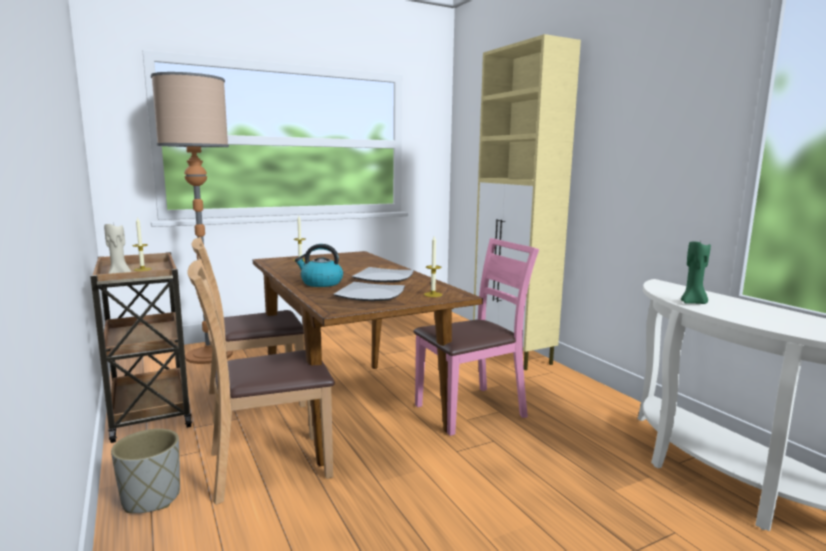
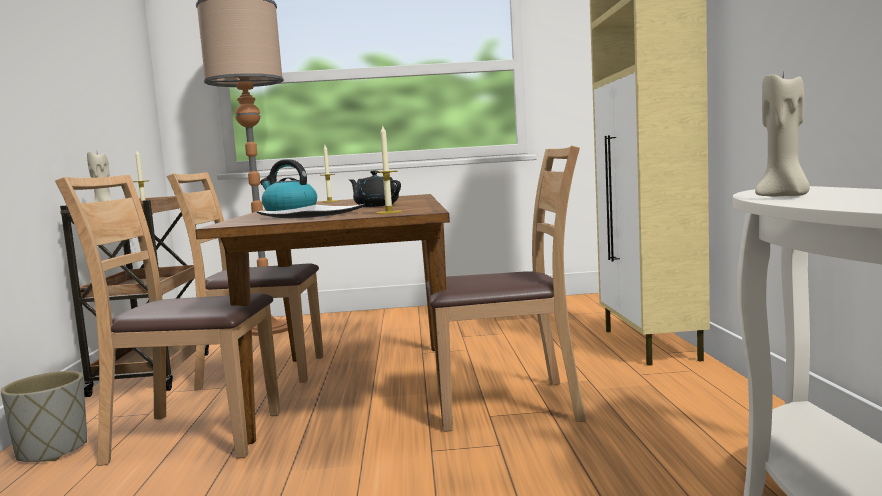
camera: 25 degrees right, 5 degrees down
plate [352,267,414,282] -> black teapot [349,170,401,207]
pink chair [413,238,539,436] -> brown chair [427,145,586,432]
green candle [681,239,711,304] -> beige candle [755,74,810,197]

